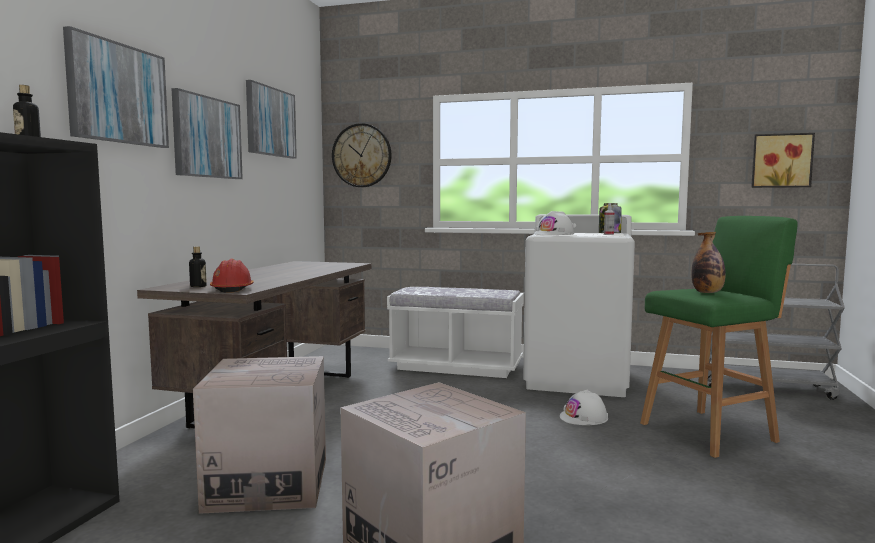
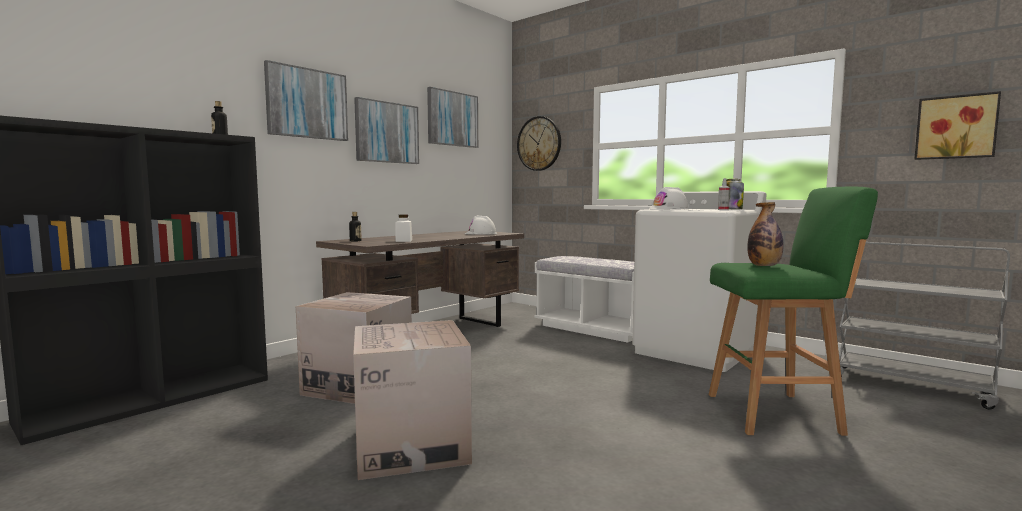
camera: 25 degrees right, 0 degrees up
red hard hat [210,259,254,293] -> none
white hard hat [560,390,608,425] -> white hard hat moved to [465,216,497,235]
none -> white jar [395,215,412,242]

